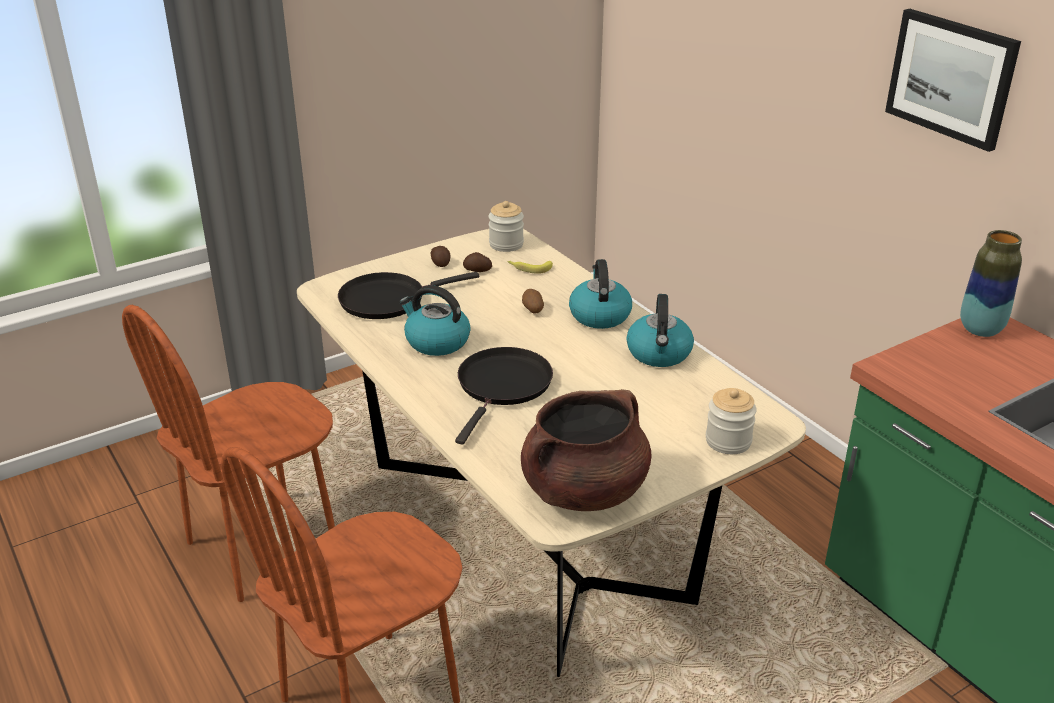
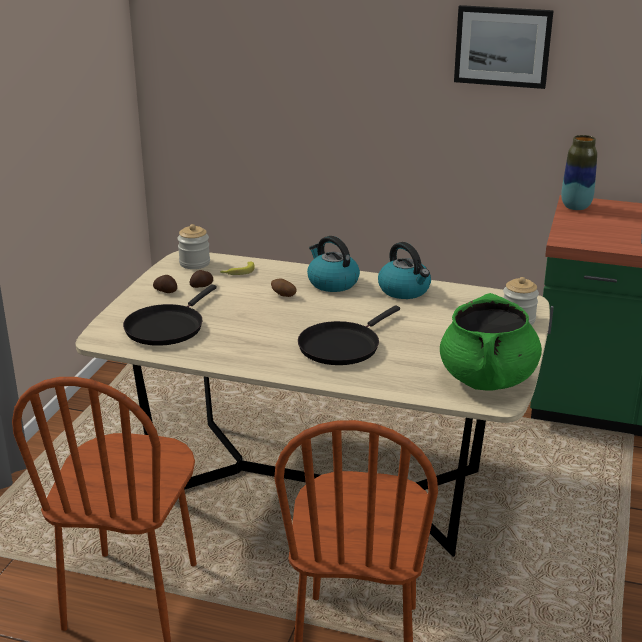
camera: 40 degrees left, 5 degrees down
kettle [399,285,471,356] -> none
black frying pan [455,347,553,445] -> black frying pan turned 120 degrees counterclockwise [298,306,400,365]
brown cooking pot [521,389,651,511] -> green cooking pot [440,293,542,391]

